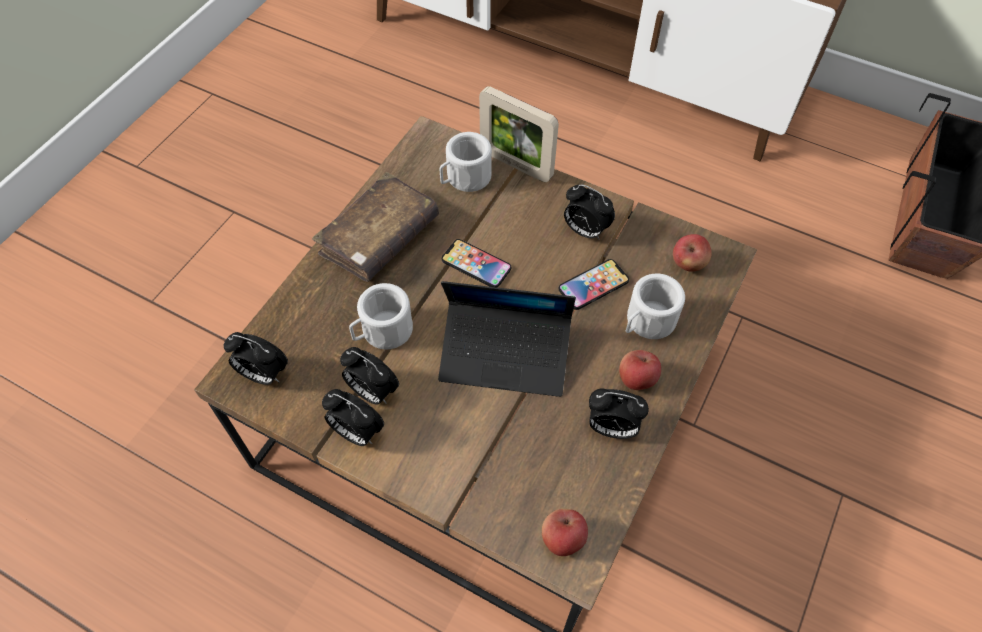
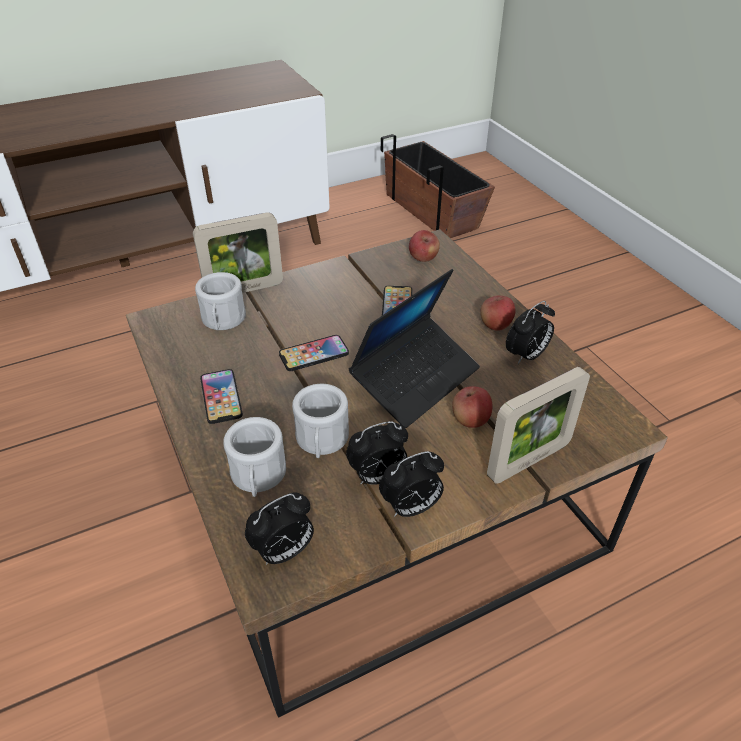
camera: 55 degrees left, 15 degrees down
brown book [312,172,439,282] -> phone [200,369,243,424]
apple [542,509,588,556] -> apple moved to [452,386,493,428]
alarm clock [564,184,615,240] -> none
white mug [626,273,685,339] -> white mug moved to [223,417,286,497]
none -> picture frame [487,367,590,484]

